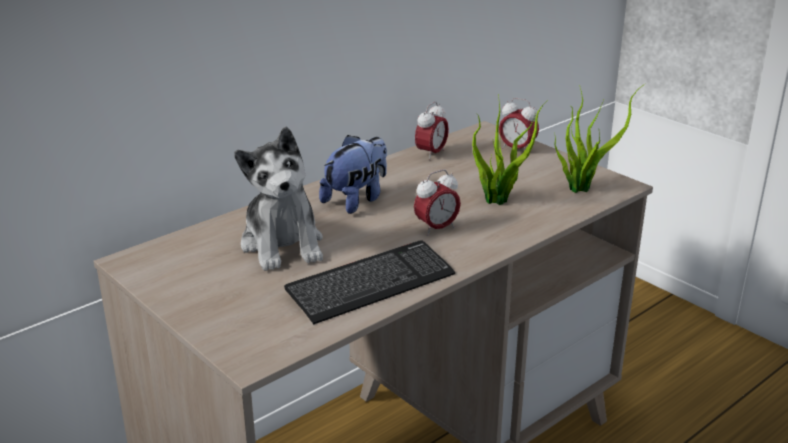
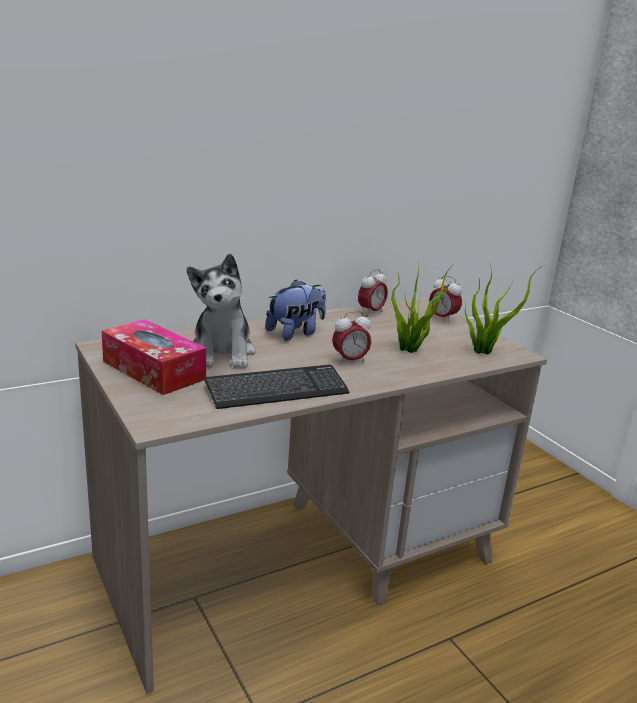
camera: 10 degrees right, 5 degrees down
none -> tissue box [102,319,206,395]

